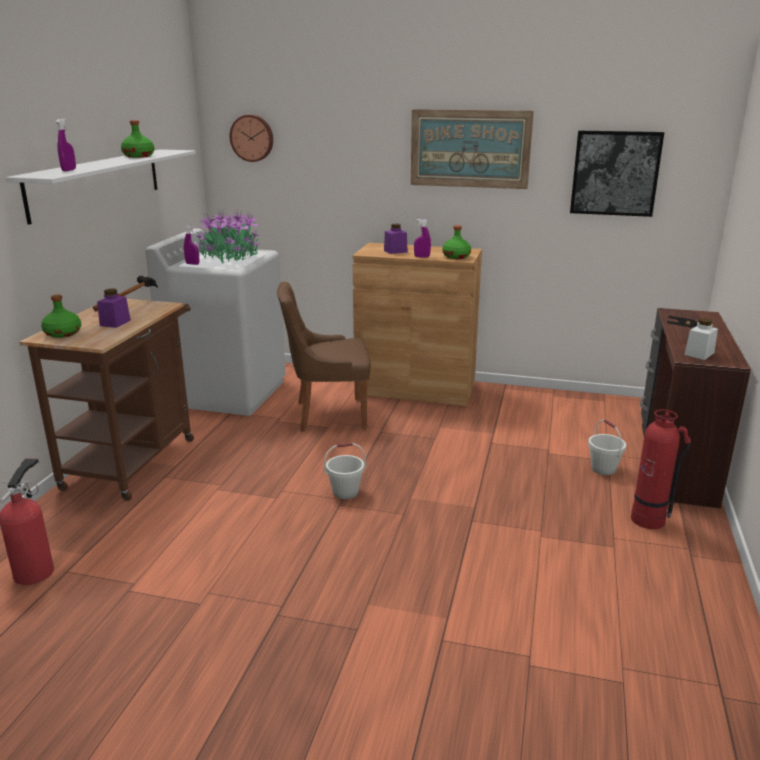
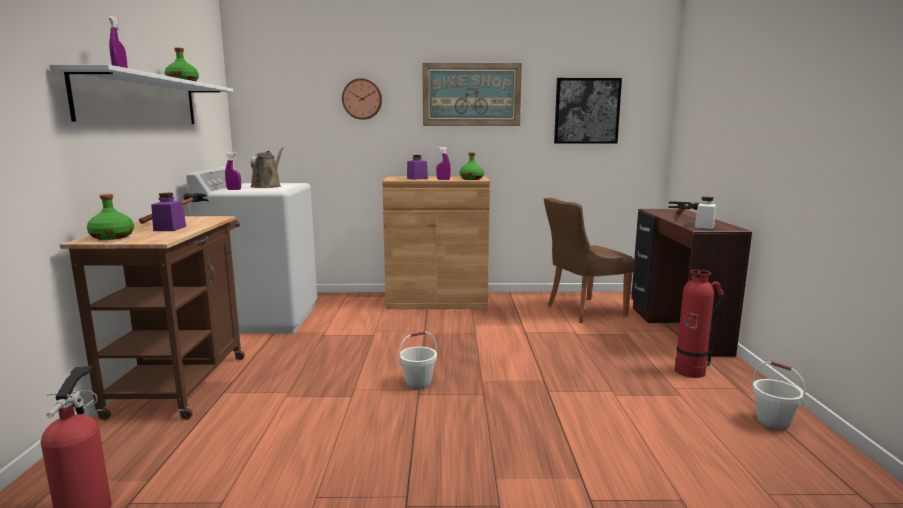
camera: 15 degrees left, 10 degrees down
potted plant [194,209,259,263] -> brown watering can [250,147,284,188]
wall clock [230,114,273,162] -> wall clock moved to [342,78,382,120]
brown chair [277,282,371,432] -> brown chair moved to [544,198,635,323]
white bucket [588,419,626,475] -> white bucket moved to [752,361,806,430]

